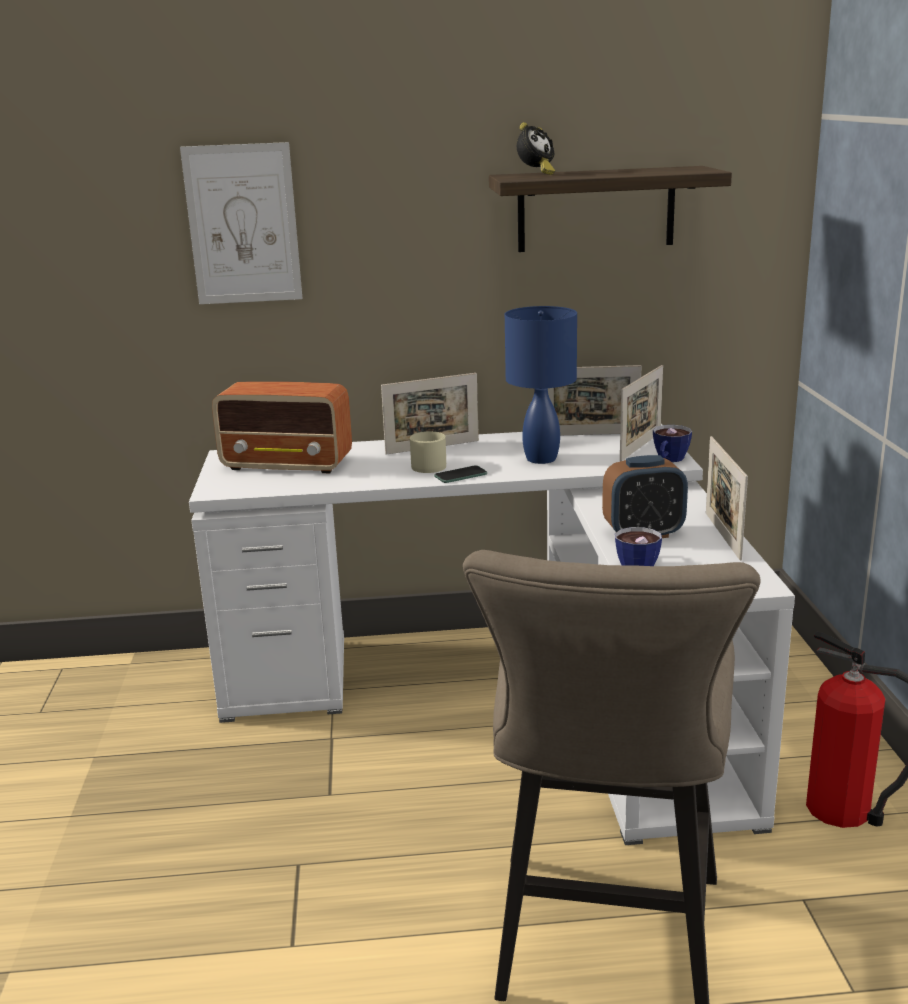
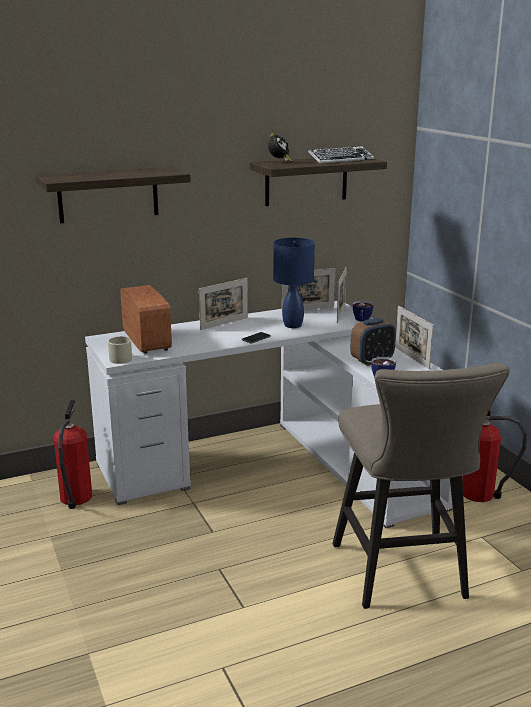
camera: 20 degrees left, 0 degrees up
picture [180,142,303,304] -> shelf [36,167,191,223]
radio [212,381,352,473] -> radio turned 105 degrees counterclockwise [120,285,172,354]
beige mug [410,431,446,473] -> beige mug moved to [108,337,132,364]
none -> fire extinguisher [54,400,92,509]
none -> keyboard [308,146,374,164]

